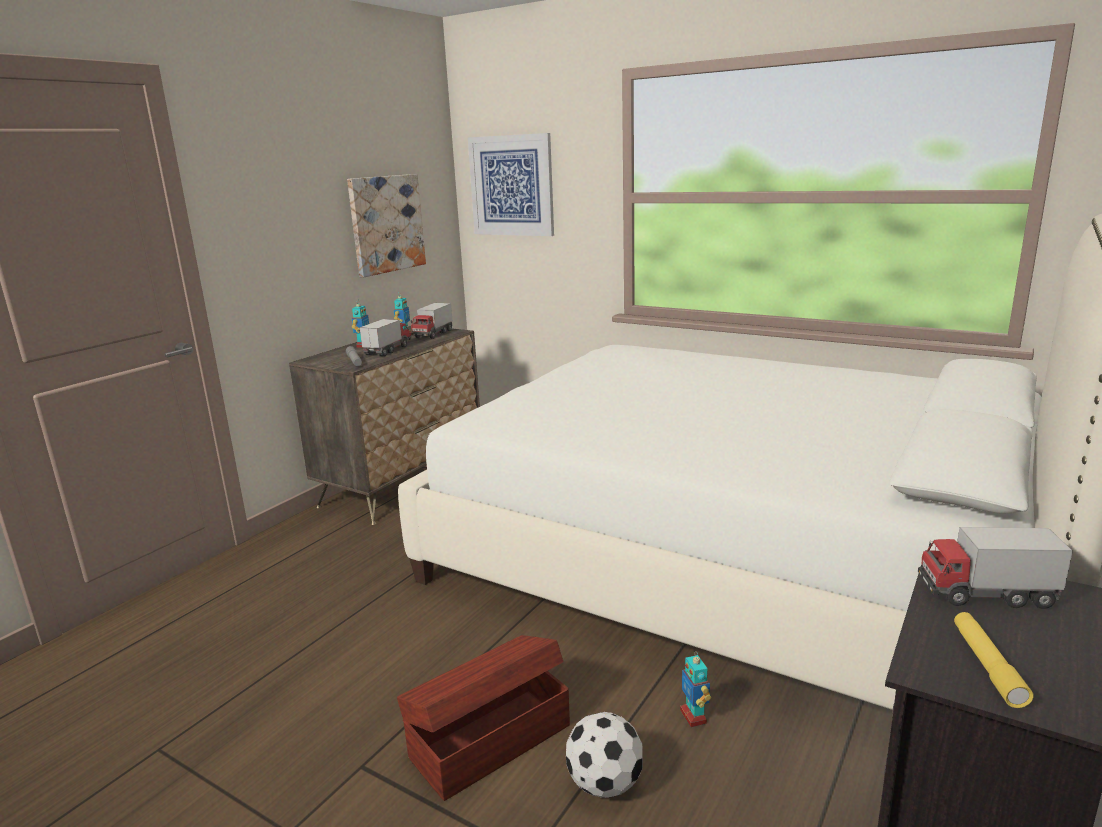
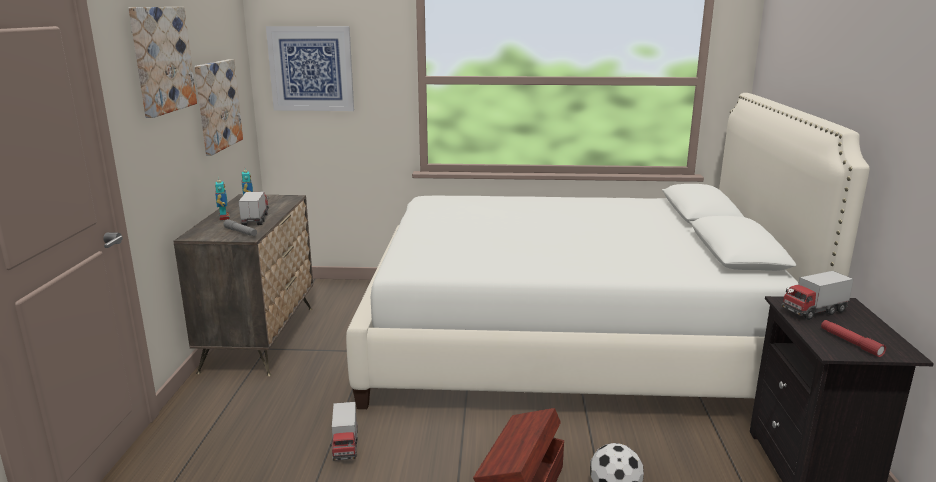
camera: 30 degrees left, 0 degrees up
toy truck [411,303,453,339] -> toy truck moved to [330,402,358,461]
toy robot [680,651,711,727] -> none
yellow flashlight [954,612,1033,708] -> red flashlight [821,320,886,357]
none -> picture [128,7,197,118]

